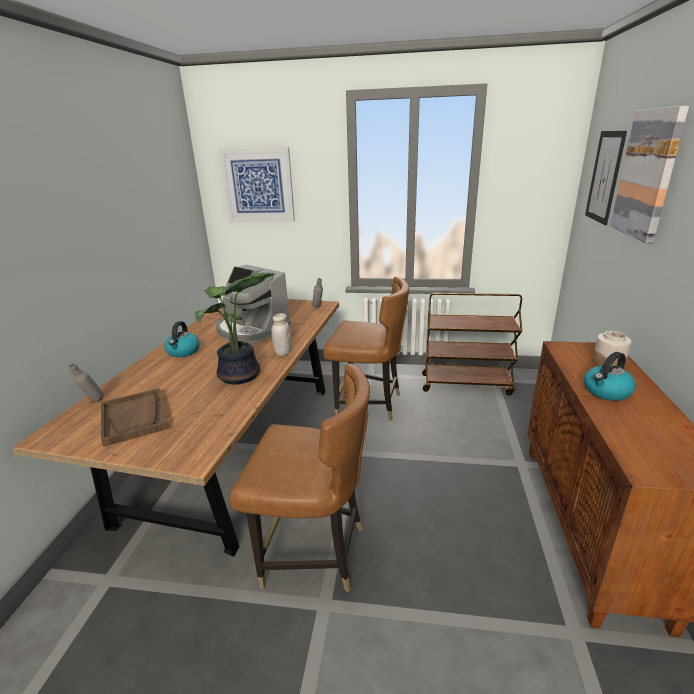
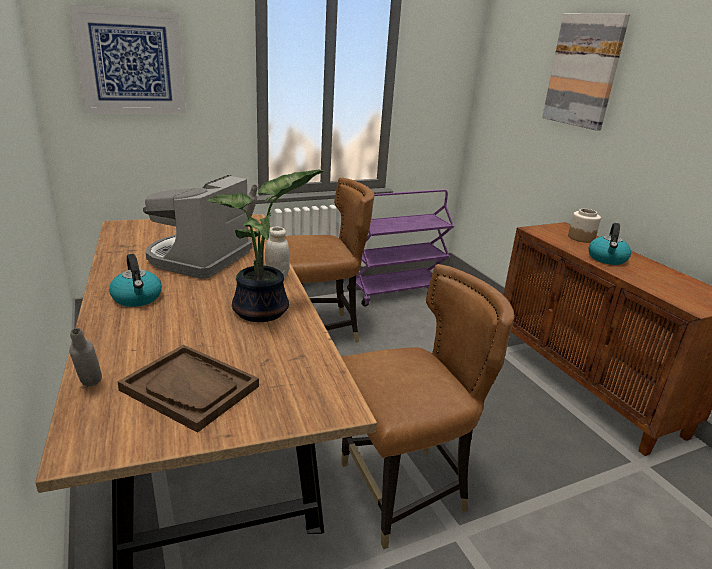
camera: 35 degrees left, 0 degrees up
coffee machine [216,265,291,344] -> coffee machine turned 105 degrees clockwise [143,175,252,279]
brown cart [422,293,522,395] -> purple cart [347,189,454,306]
picture [585,131,627,225] -> none

